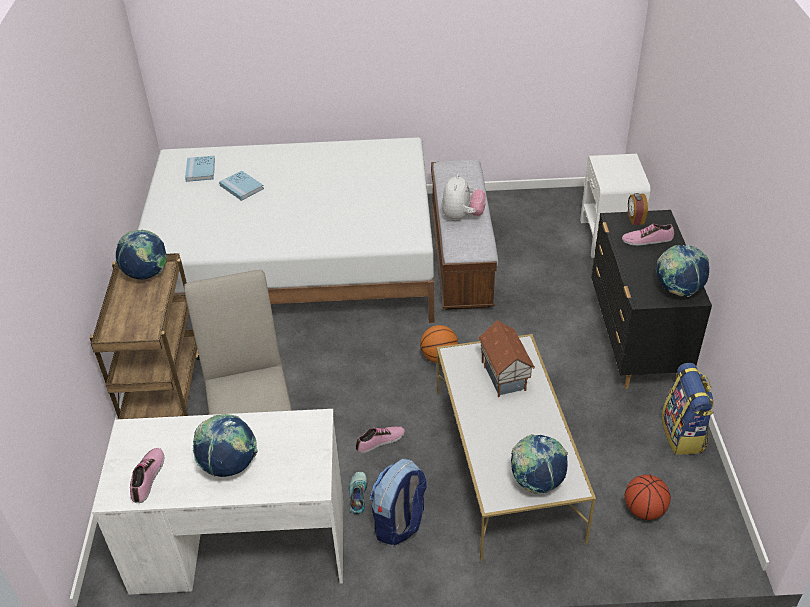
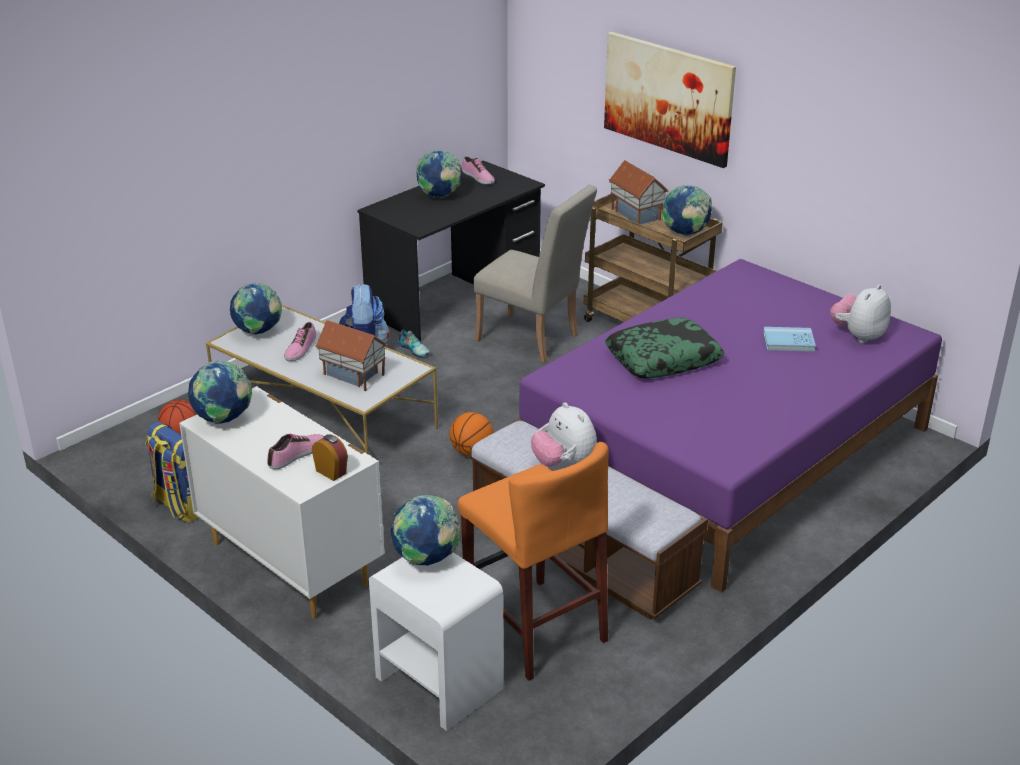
camera: 135 degrees right, 10 degrees down
white desk [92,409,344,595] -> black desk [357,160,545,341]
white bed [138,137,434,323] -> purple bed [519,259,942,593]
blue book [185,156,215,182] -> plush toy [830,285,891,343]
shoe [356,426,405,453] -> shoe moved to [284,322,316,361]
black dresser [591,210,712,389] -> white dresser [179,386,385,619]
none -> globe [391,495,460,566]
none -> orange stool [458,442,609,681]
none -> picture [604,32,736,168]
none -> pillow [605,317,724,379]
none -> toy house [609,160,668,224]

